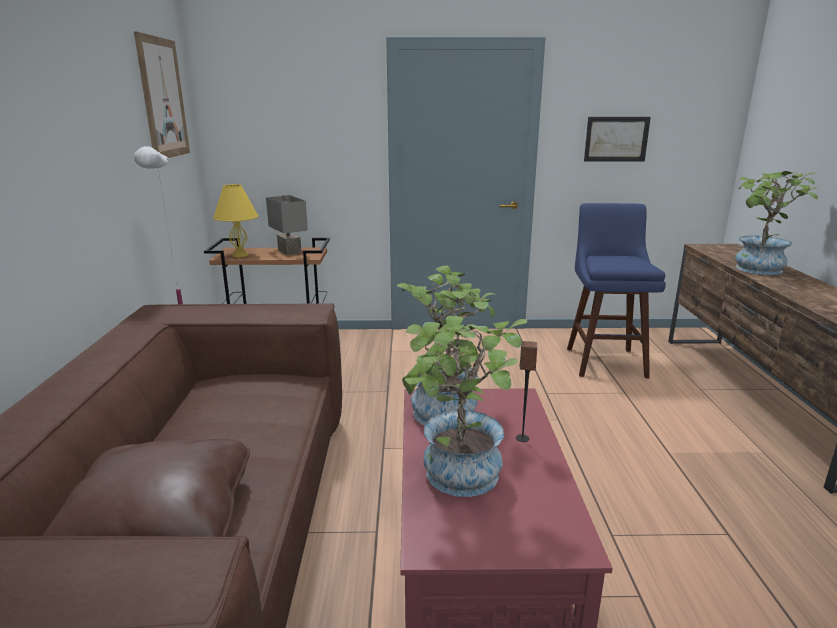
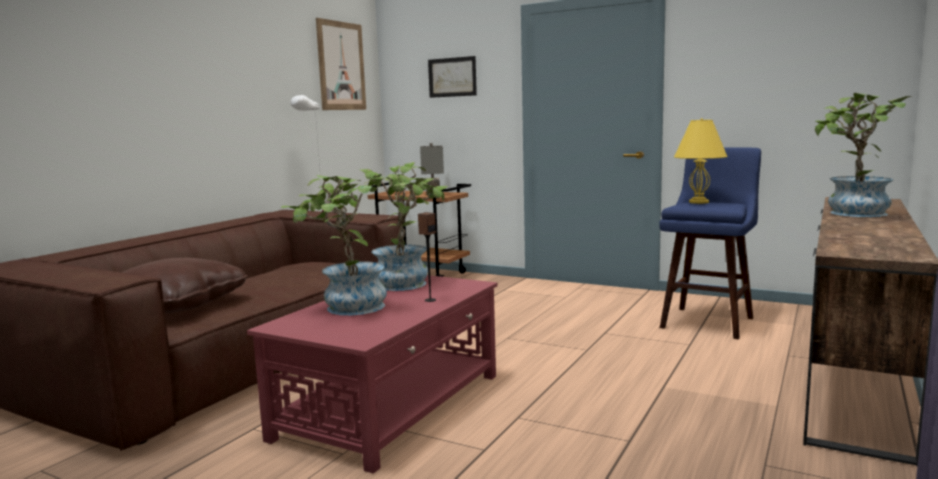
camera: 30 degrees right, 10 degrees down
yellow table lamp [213,184,259,257] -> yellow table lamp moved to [674,118,728,204]
picture [584,117,651,162] -> picture moved to [428,56,477,98]

